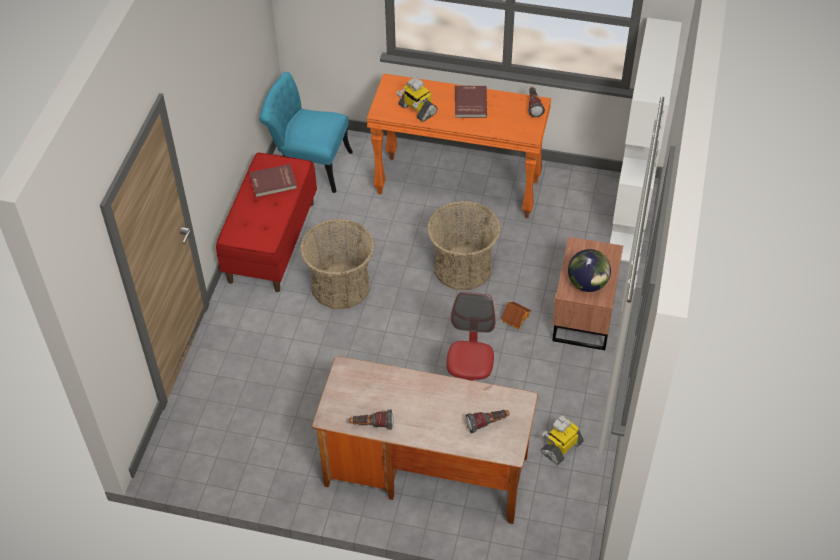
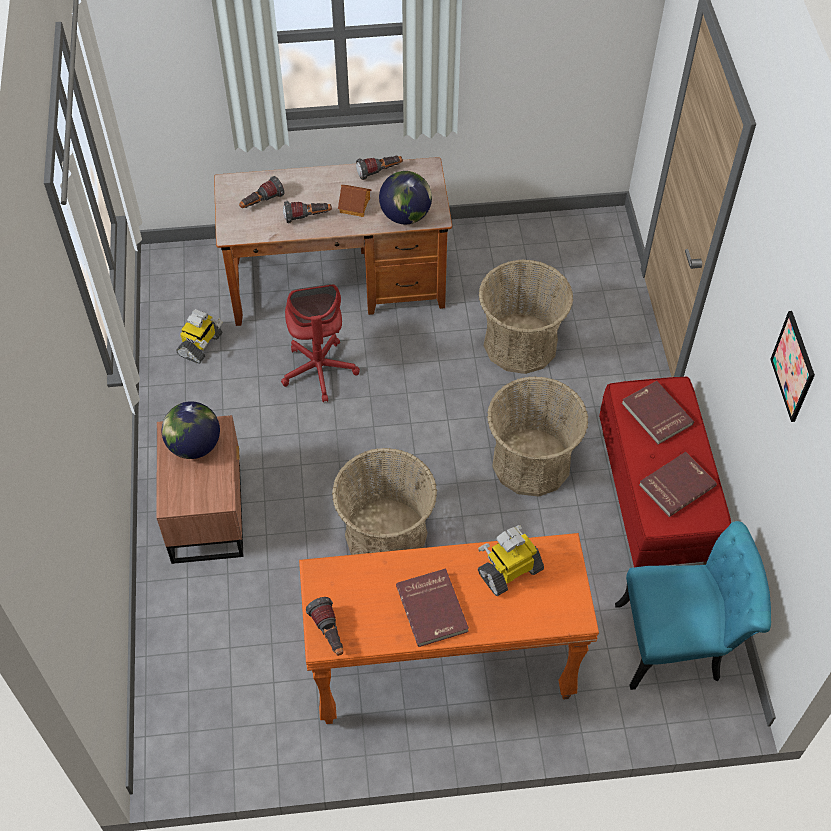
camera: 160 degrees right, 5 degrees up
toy robot [396,77,438,122] -> toy robot turned 60 degrees counterclockwise [478,525,544,596]
toy house [501,302,531,329] -> toy house moved to [338,185,372,217]
white bookcase [610,18,682,262] -> none
none -> flashlight [283,201,332,223]
none -> globe [379,171,432,224]
none -> basket [479,259,573,374]
none -> red book [622,381,694,445]
none -> picture [770,311,815,422]

